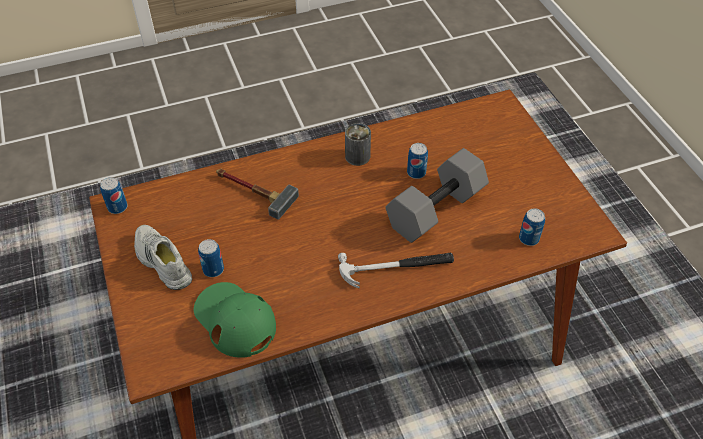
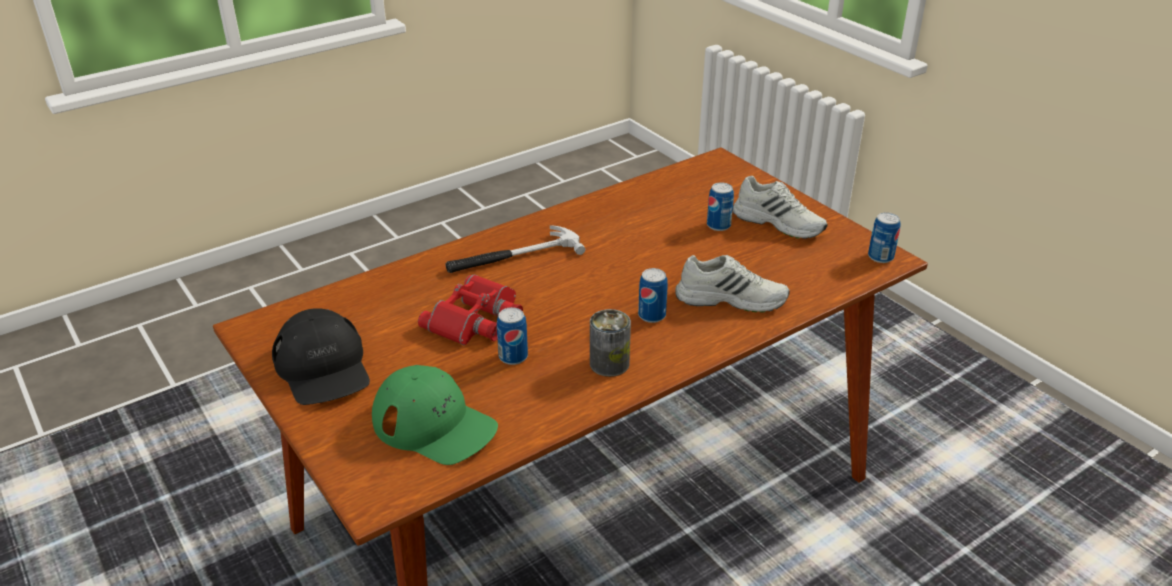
camera: 165 degrees right, 15 degrees down
green cap [194,282,276,358] -> green cap moved to [372,365,498,465]
hammer [216,169,299,220] -> white shoe [675,255,789,313]
grey dumbbell [385,148,489,243] -> red binoculars [418,274,523,345]
can [519,208,545,246] -> can moved to [638,268,668,323]
none -> black cap [272,308,370,405]

